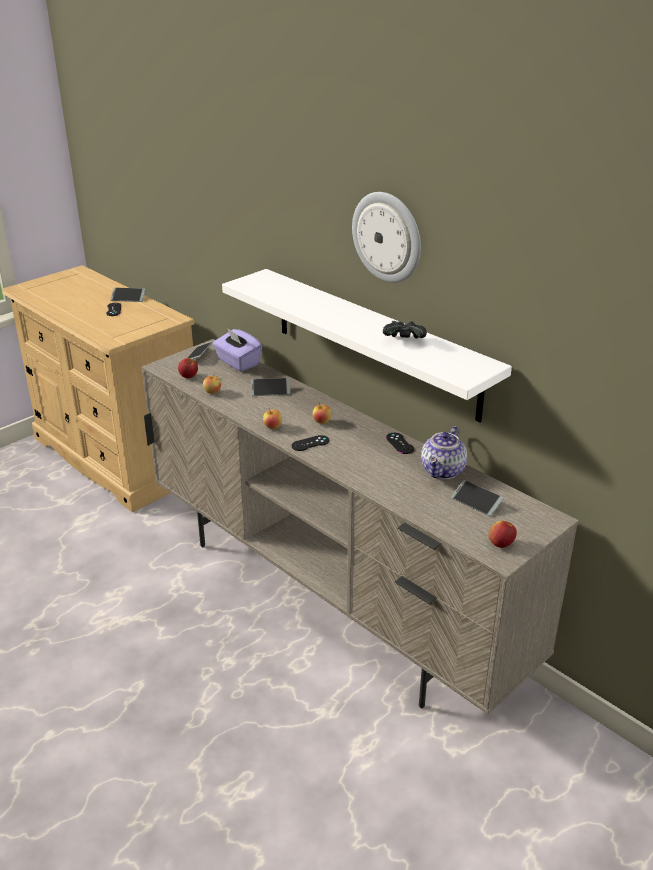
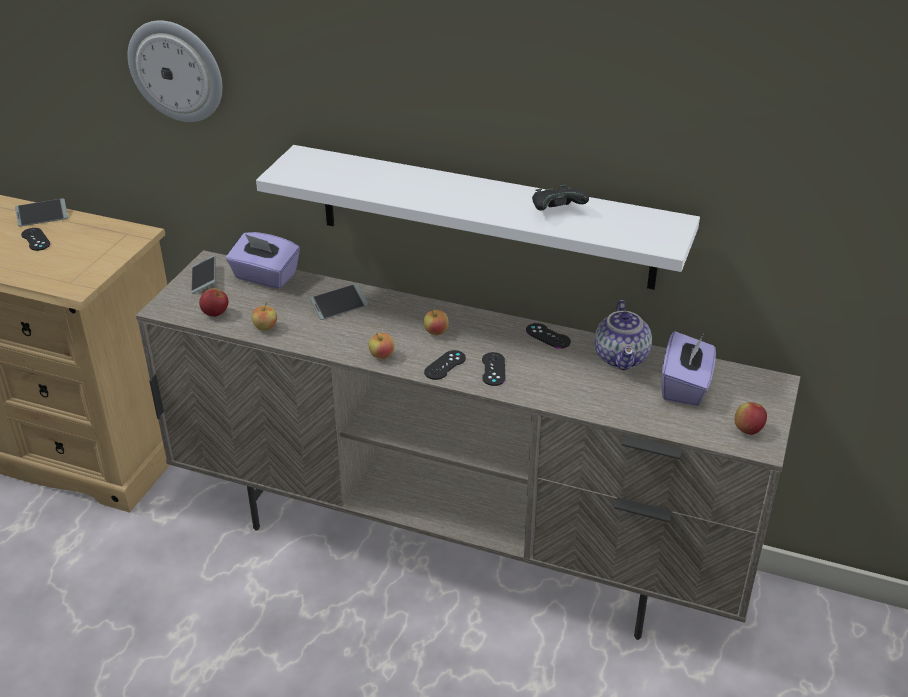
camera: 25 degrees left, 5 degrees up
wall clock [352,192,421,283] -> wall clock moved to [128,20,222,122]
phone [451,480,504,516] -> purple tissue box [661,331,716,406]
none -> black game controller [482,352,506,386]

